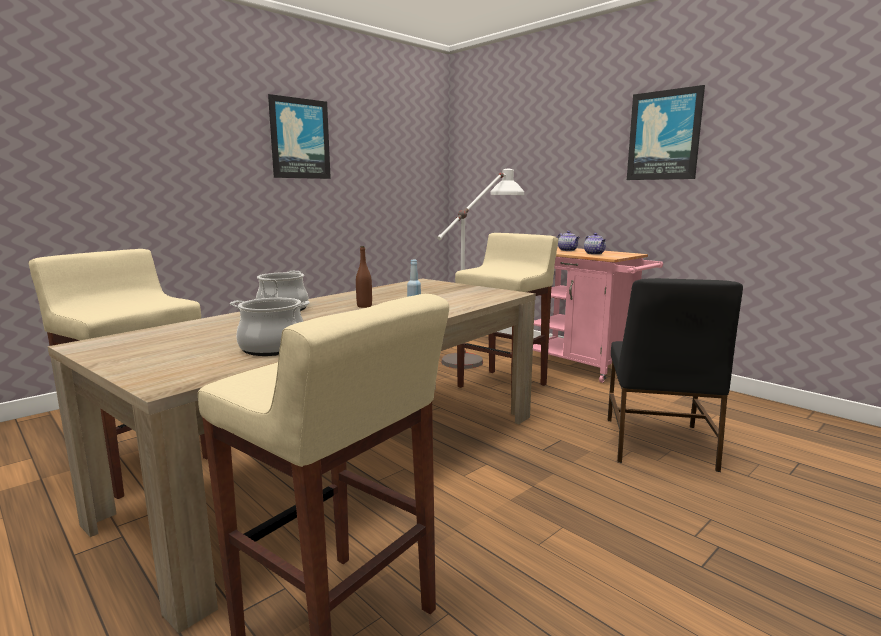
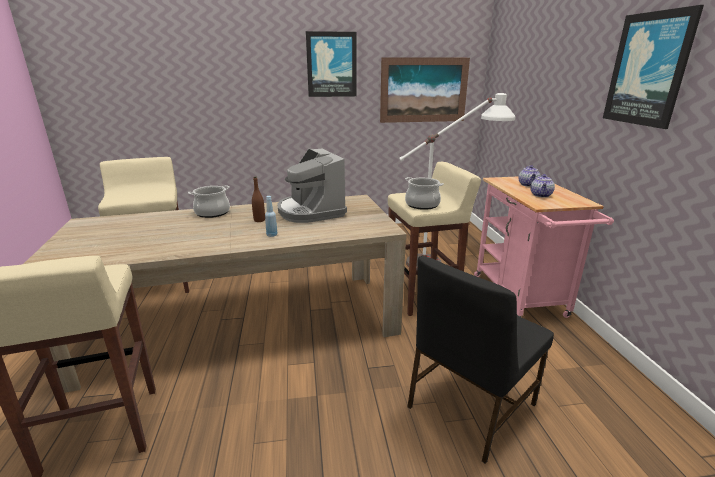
camera: 35 degrees right, 10 degrees up
cooking pot [230,298,310,356] -> cooking pot moved to [405,177,444,210]
none -> coffee machine [278,149,347,223]
none -> picture [380,57,470,123]

